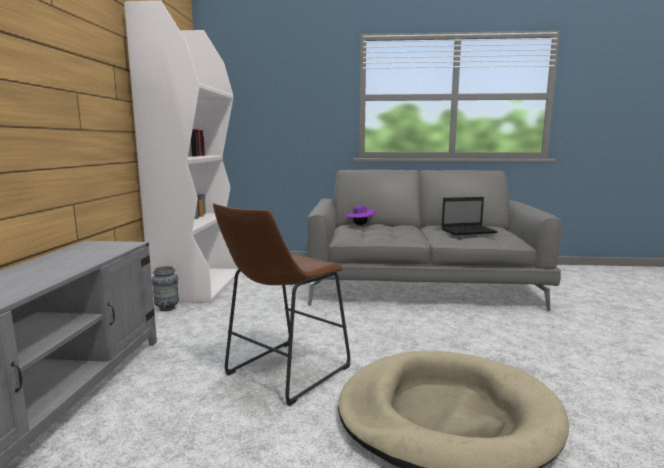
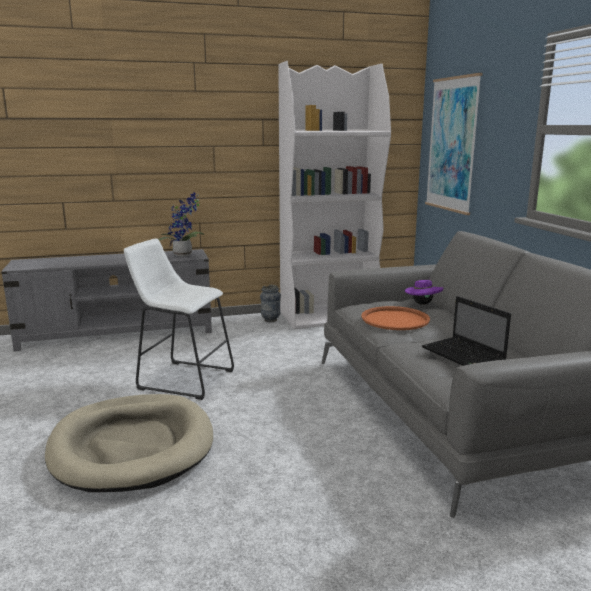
camera: 70 degrees right, 5 degrees up
brown stool [213,203,351,406] -> white stool [124,238,234,400]
none -> potted plant [158,192,205,256]
none -> orange tray [361,306,430,330]
none -> picture [425,73,482,215]

